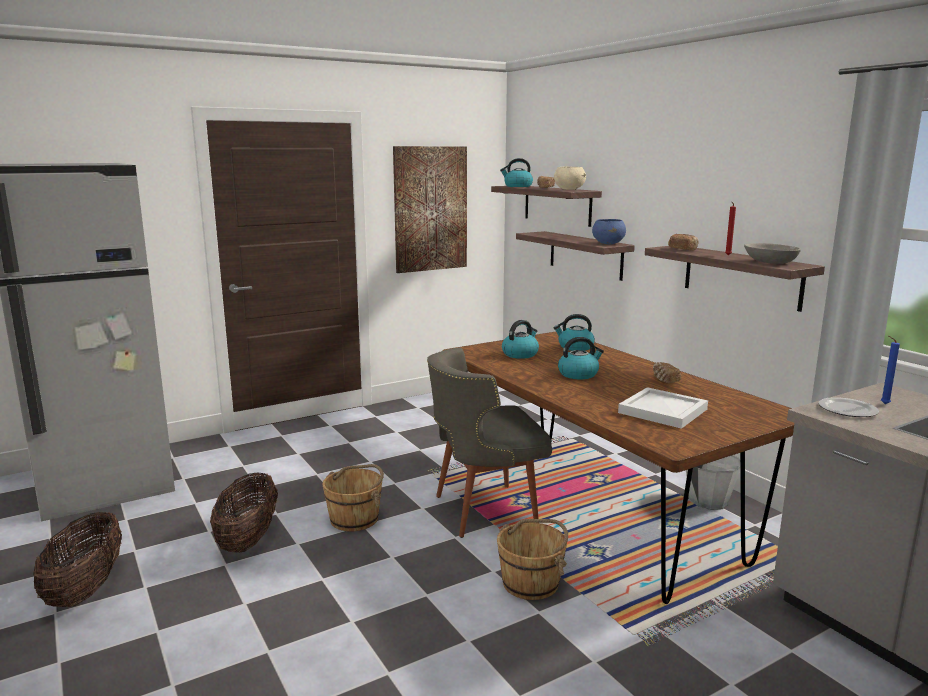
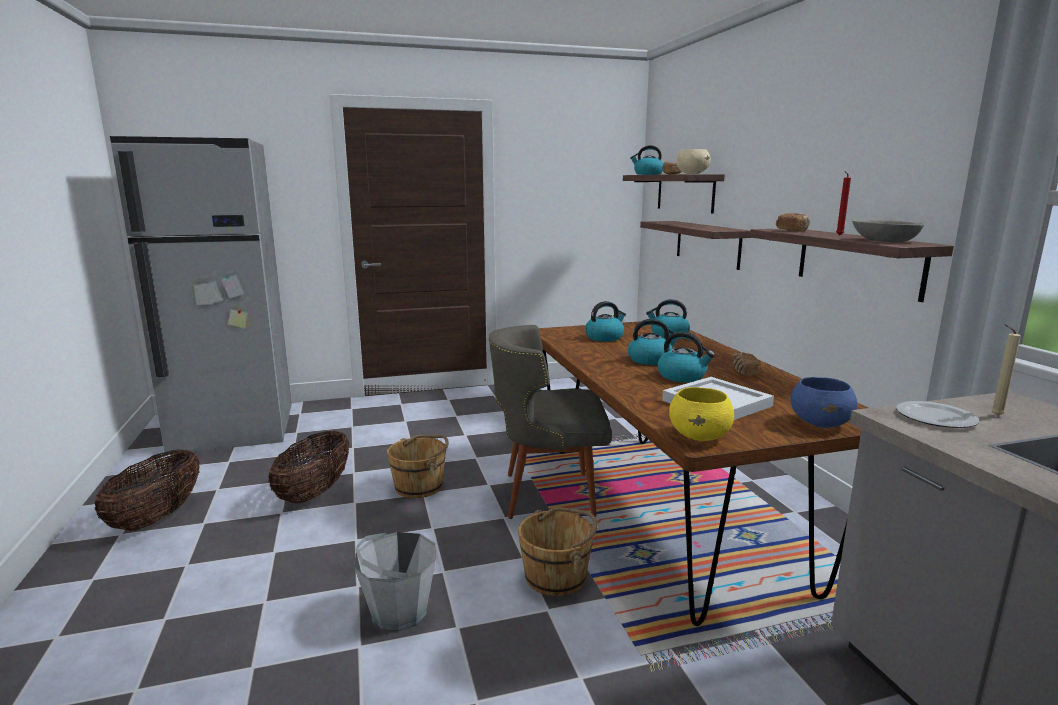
camera: 15 degrees right, 0 degrees up
picture [393,146,467,273] -> none
blue bowl [592,219,626,244] -> blue bowl moved to [791,377,857,428]
grey bucket [686,455,740,510] -> grey bucket moved to [354,532,436,631]
blue candle [881,336,900,404] -> beige candle [991,324,1021,416]
none -> kettle [658,332,715,383]
none -> yellow bowl [669,387,734,441]

